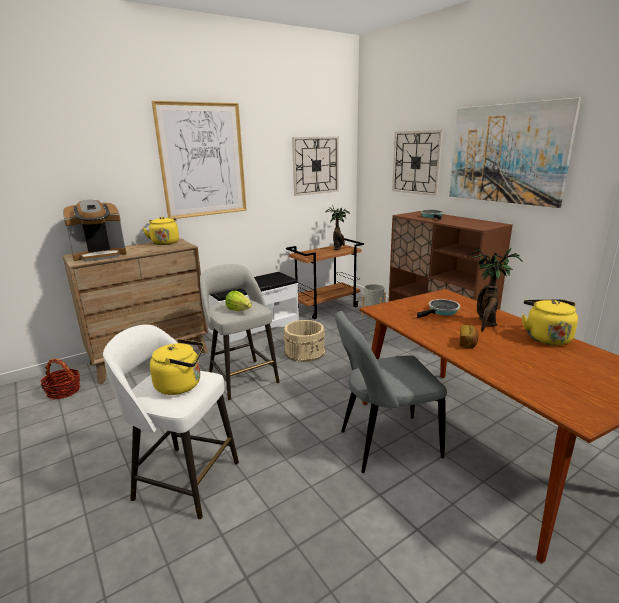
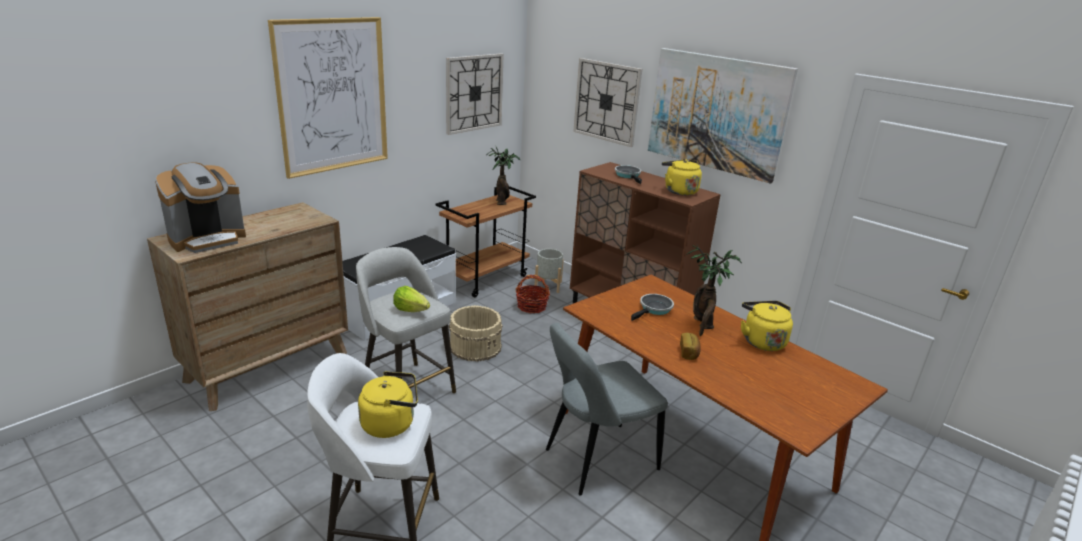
camera: 15 degrees left, 5 degrees up
basket [40,359,80,399] -> basket moved to [515,275,550,313]
yellow kettle [143,217,179,245] -> yellow kettle moved to [662,160,702,195]

